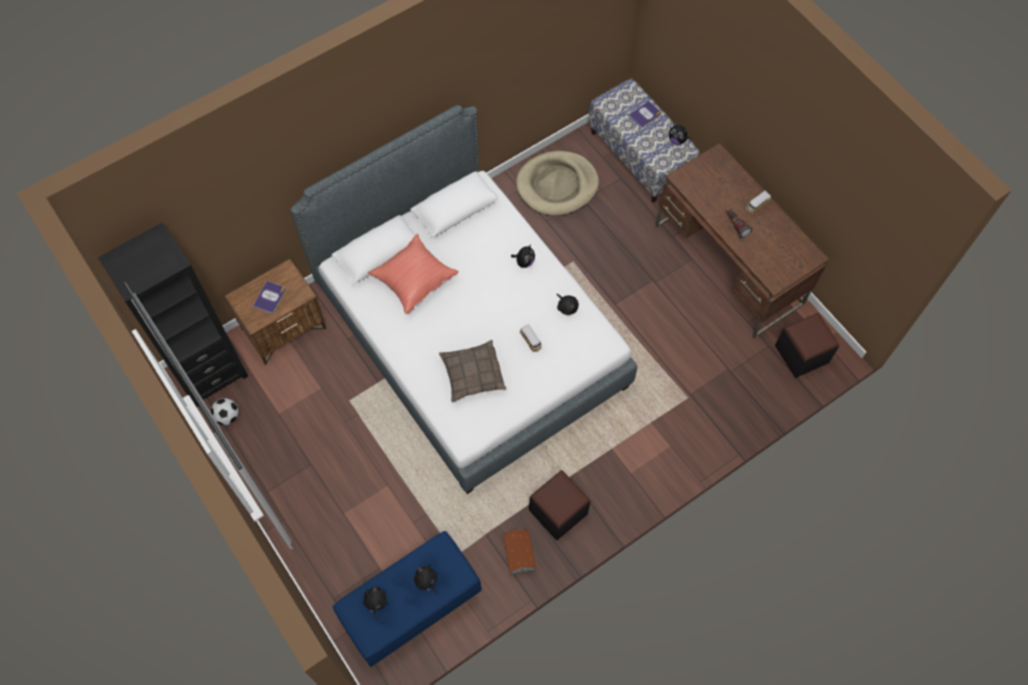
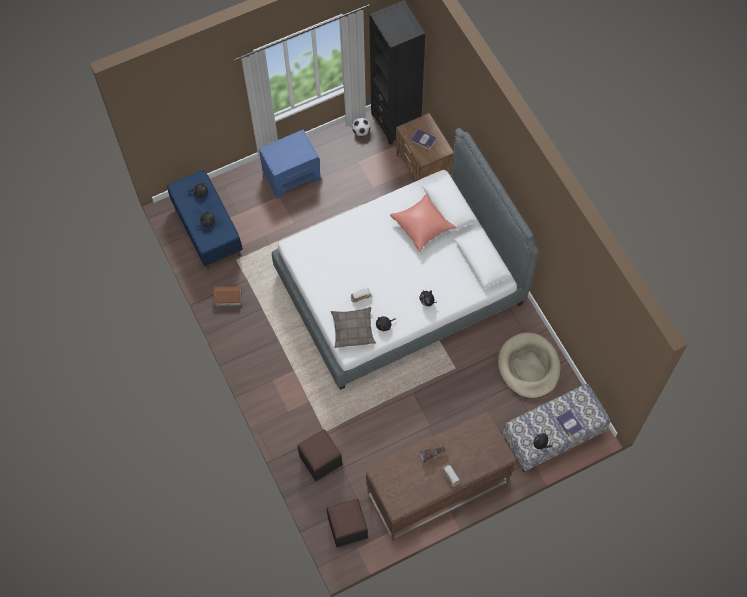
camera: 100 degrees right, 0 degrees up
pillow [439,340,506,403] -> pillow moved to [331,307,376,348]
black ottoman [529,470,591,540] -> black ottoman moved to [297,429,342,481]
none -> blue nightstand [259,129,321,198]

